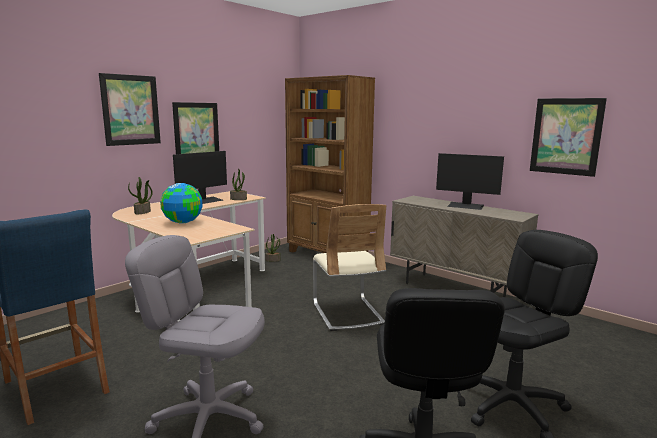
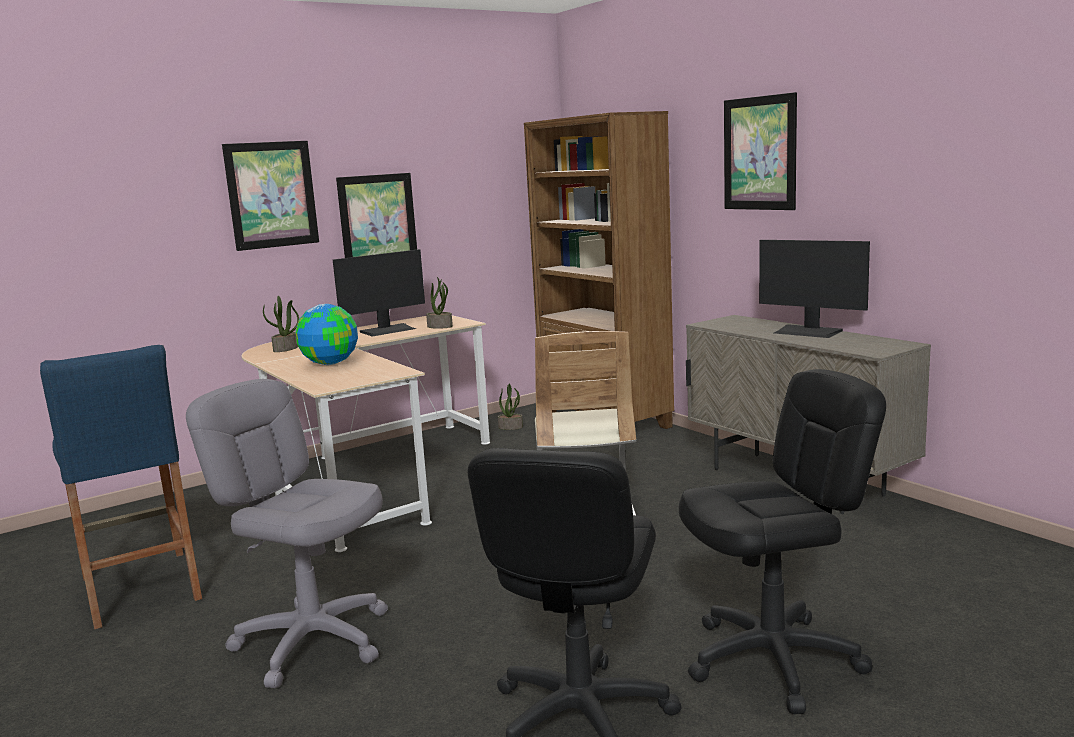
camera: 15 degrees right, 0 degrees up
picture [530,98,607,177] -> picture moved to [724,92,797,210]

